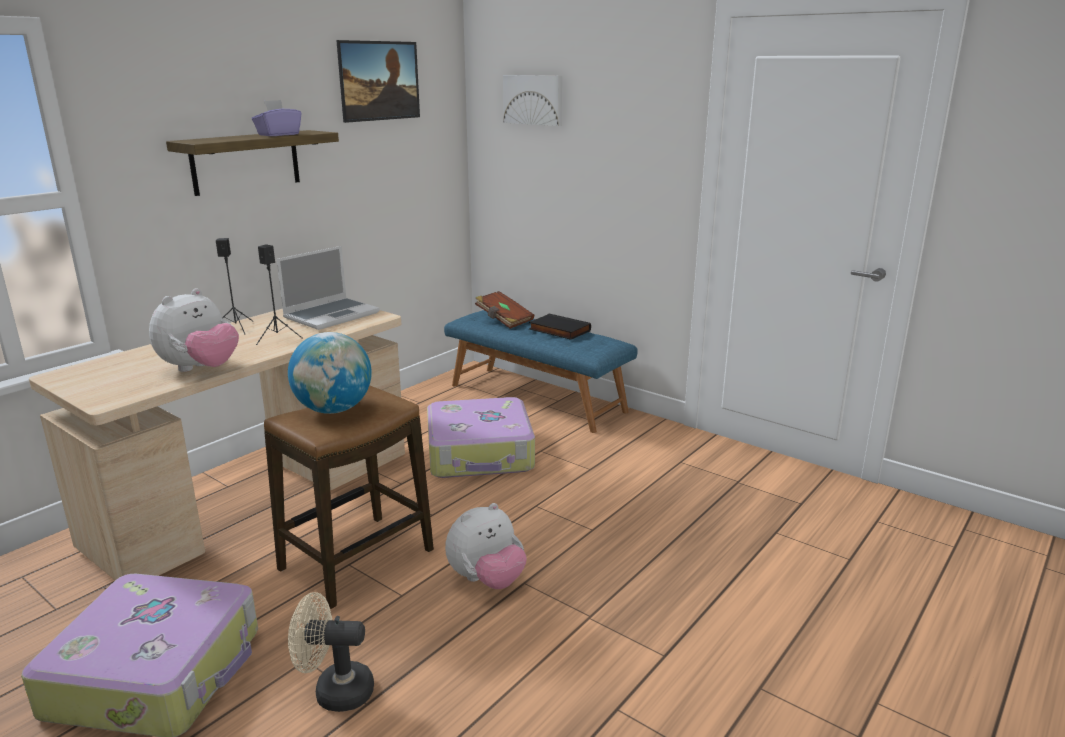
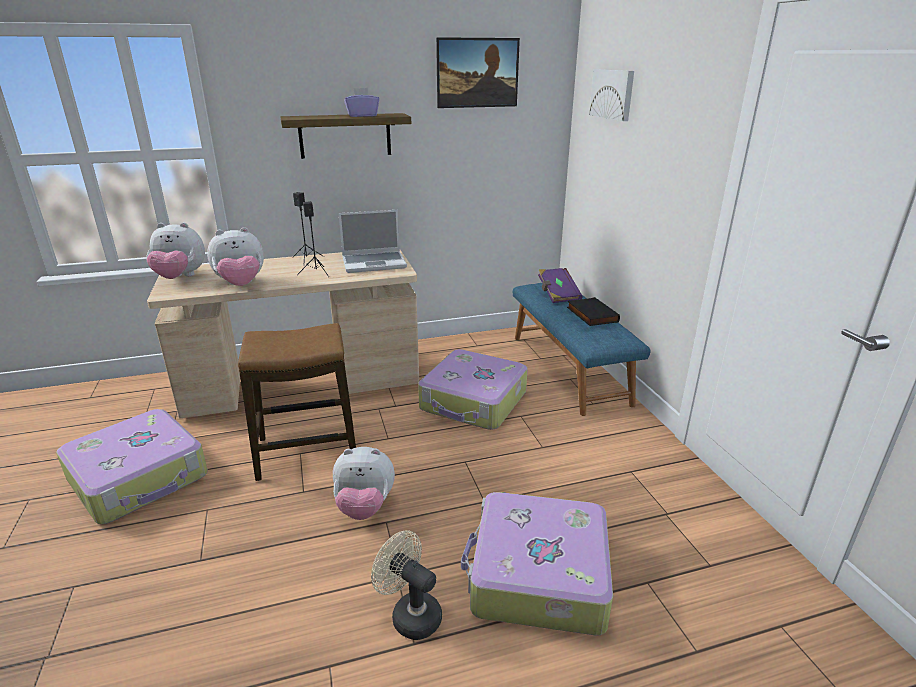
camera: 35 degrees right, 5 degrees up
globe [288,332,372,414] -> none
beige fan [288,592,374,712] -> beige fan moved to [371,530,442,640]
brown book [475,291,534,329] -> purple book [538,268,583,303]
none -> plush toy [146,222,205,279]
none -> suitcase [461,492,613,635]

